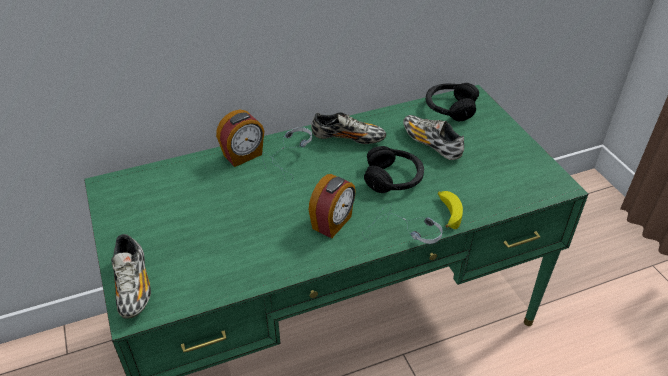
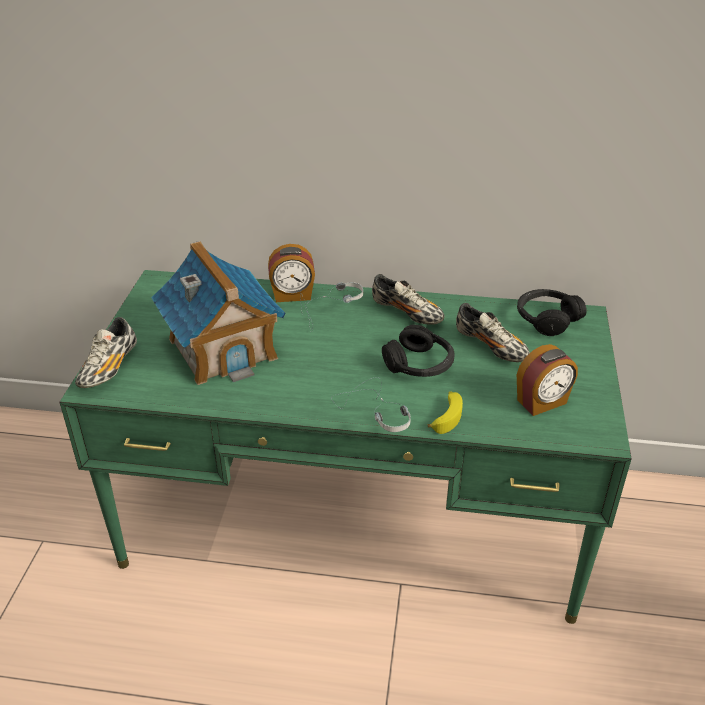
camera: 30 degrees right, 5 degrees down
alarm clock [308,174,356,238] -> alarm clock moved to [517,344,578,416]
shoe [403,115,464,160] -> shoe turned 150 degrees clockwise [456,303,530,362]
none -> toy house [151,241,286,385]

